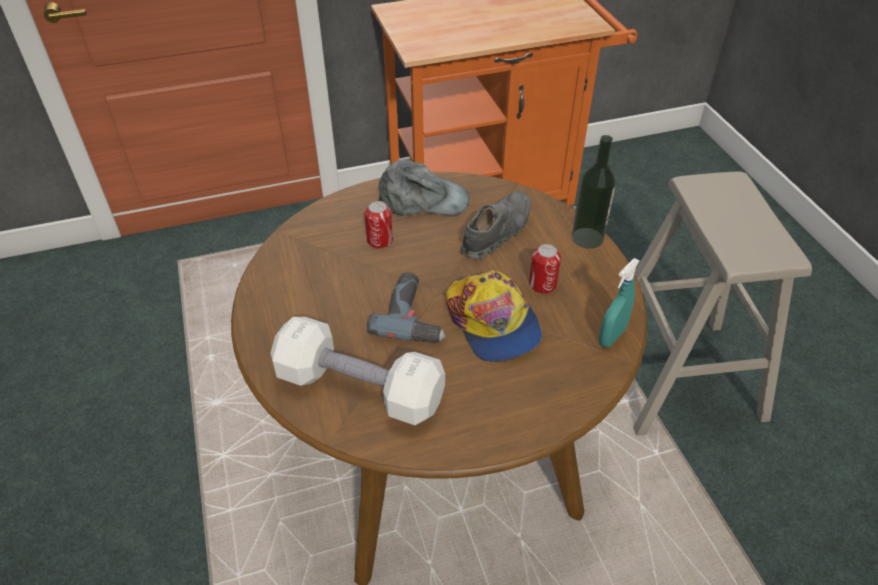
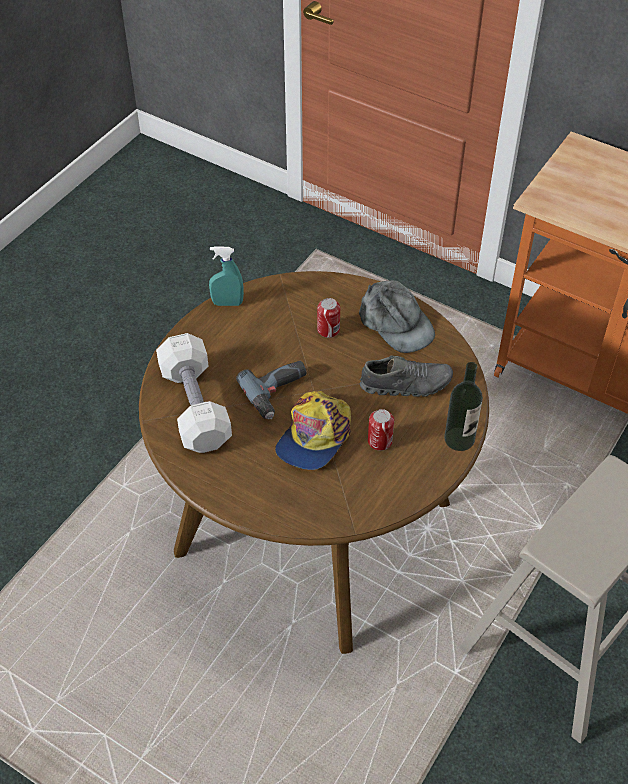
camera: 50 degrees right, 5 degrees up
turquoise spray bottle [599,258,640,348] -> turquoise spray bottle moved to [209,246,244,306]

